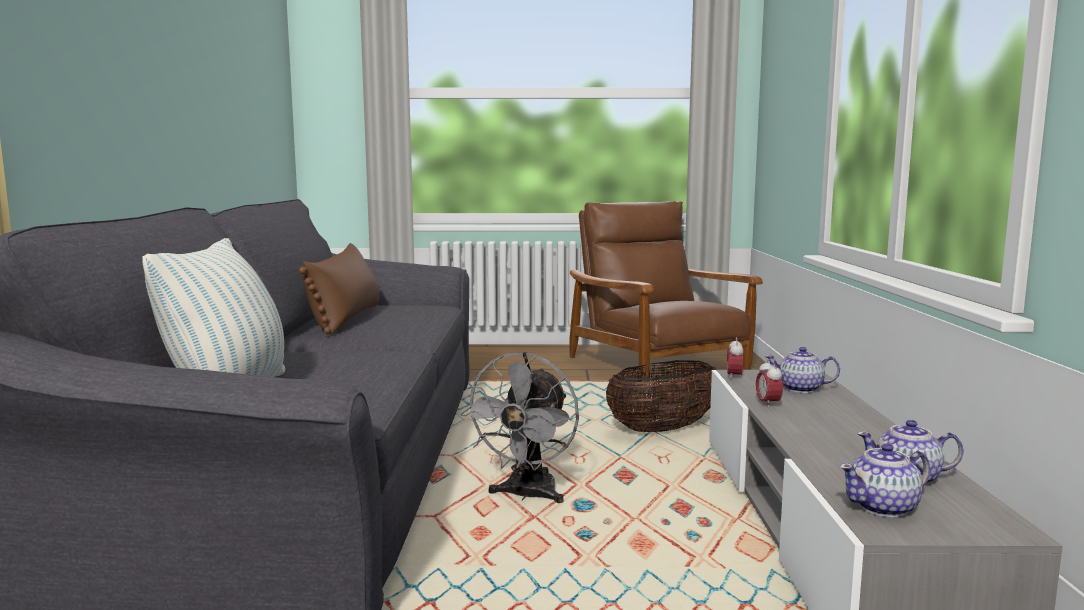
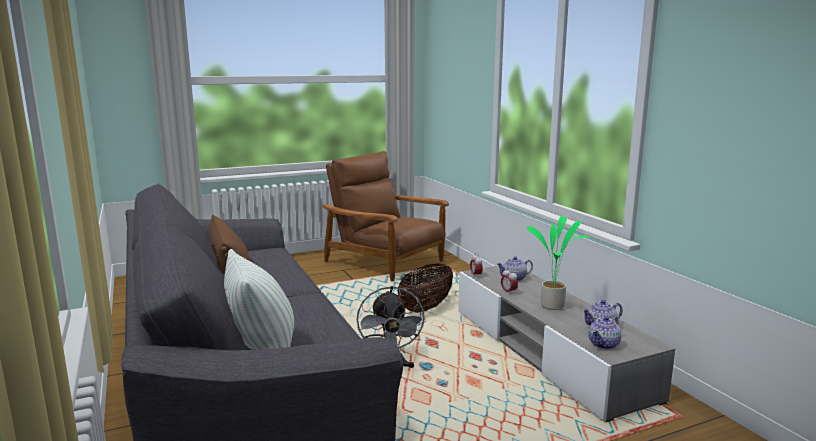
camera: 25 degrees left, 5 degrees up
none -> potted plant [526,216,589,310]

